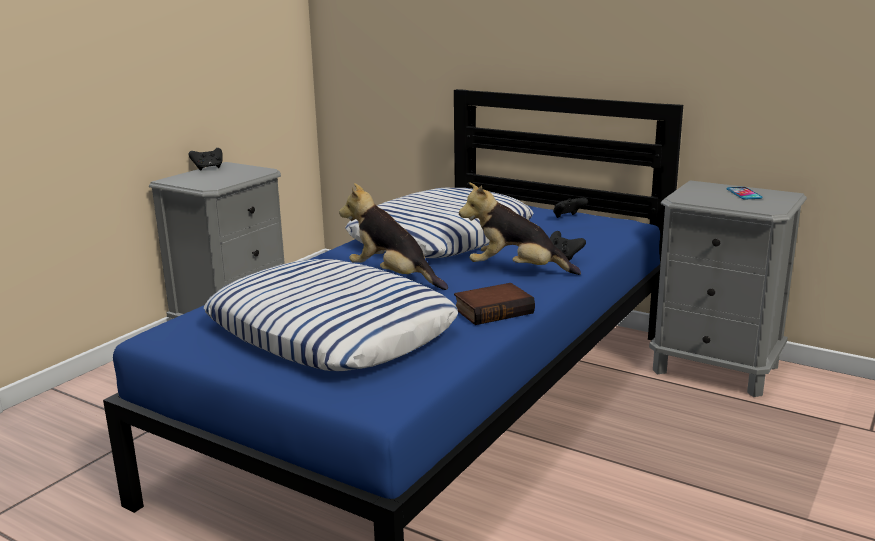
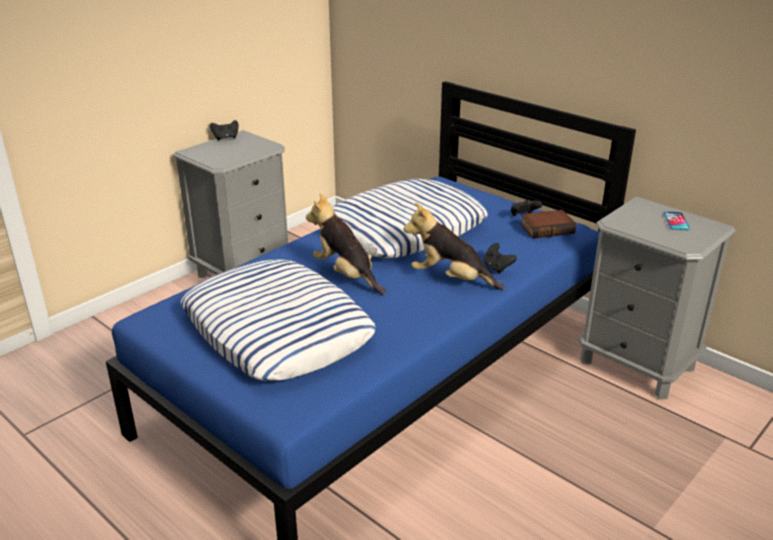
camera: 10 degrees right, 10 degrees up
book [454,283,535,325] -> book moved to [520,210,576,239]

